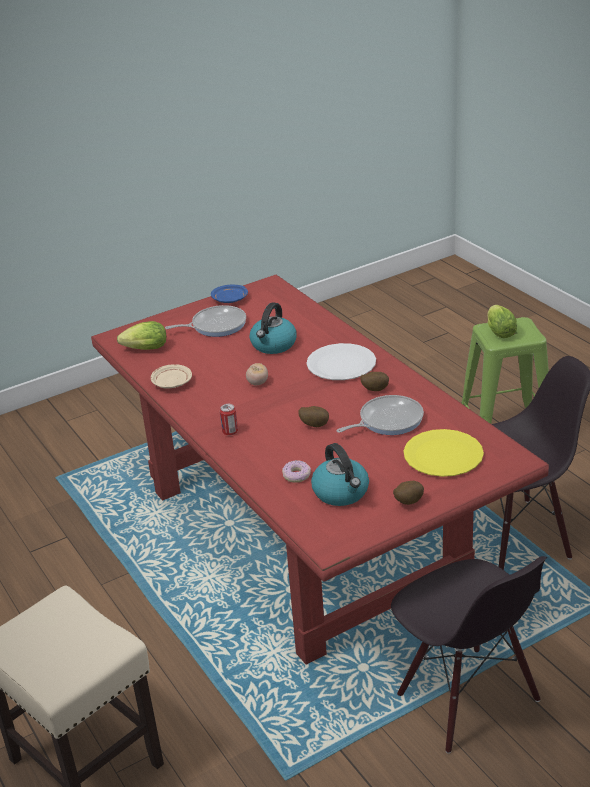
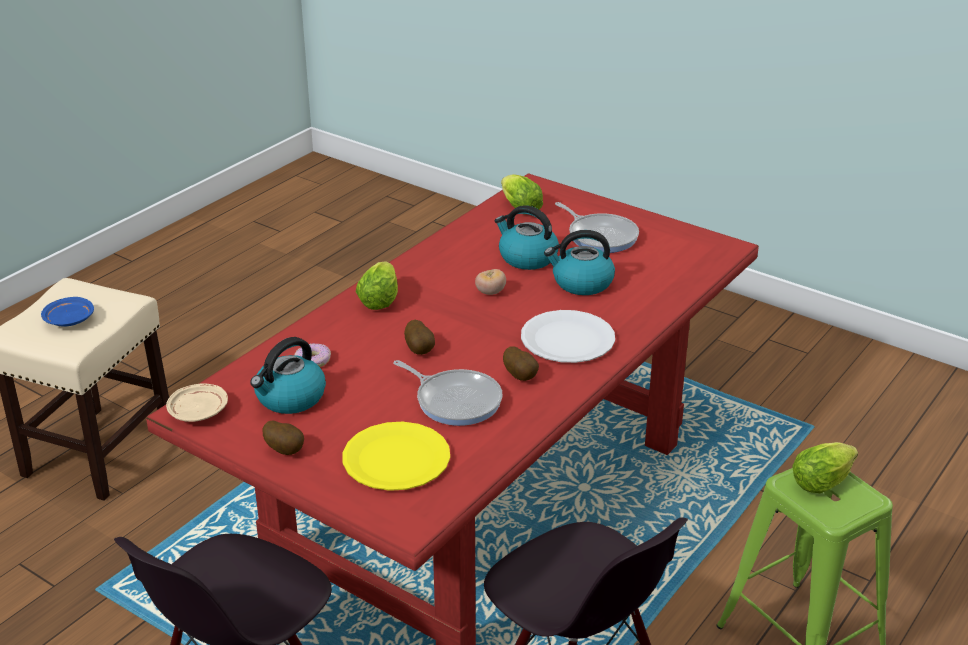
camera: 65 degrees right, 0 degrees up
beige plate [151,364,192,389] -> beige plate moved to [166,383,228,422]
blue plate [211,285,248,303] -> blue plate moved to [41,297,94,327]
can [220,404,238,435] -> lettuce [356,262,398,310]
none -> kettle [494,205,559,270]

